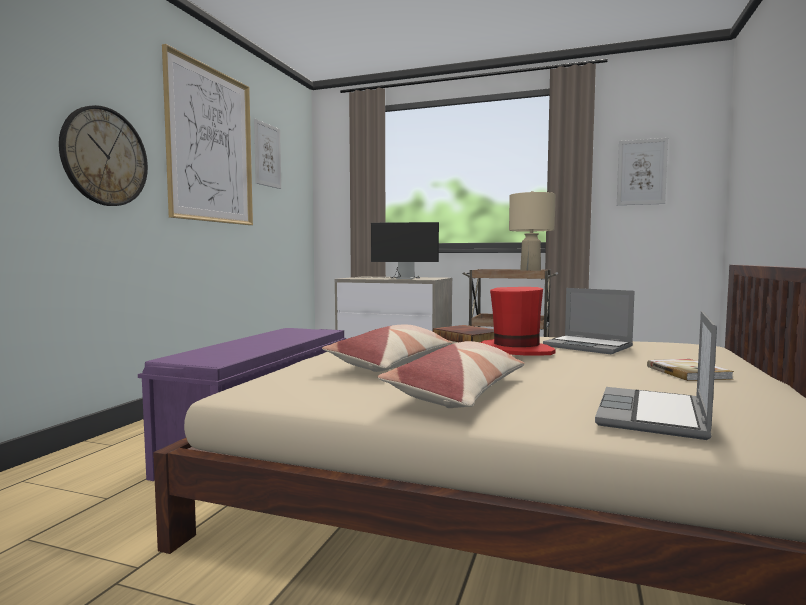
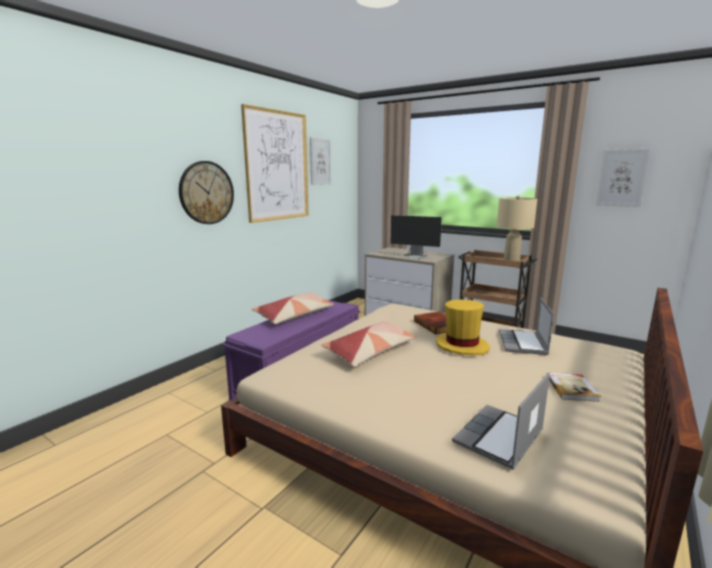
camera: 15 degrees right, 10 degrees up
pillow [378,341,525,408] -> pillow moved to [252,292,334,324]
red hat [480,287,556,356] -> yellow hat [436,299,490,356]
laptop [543,288,635,354] -> laptop turned 45 degrees clockwise [499,297,554,355]

